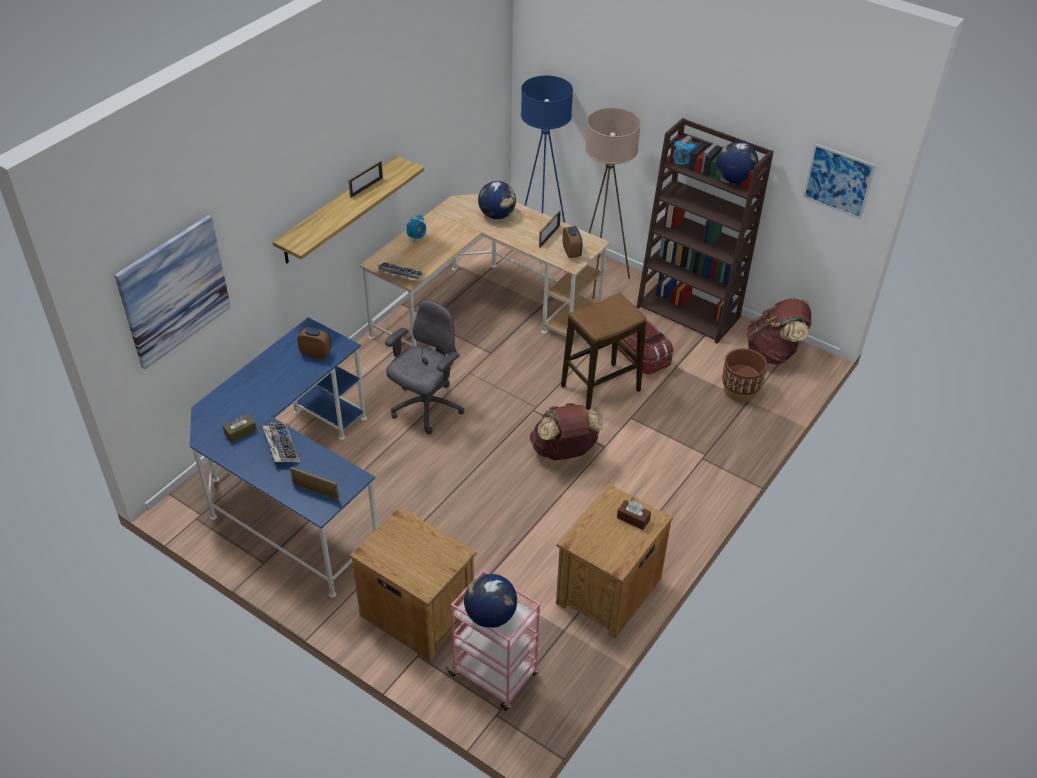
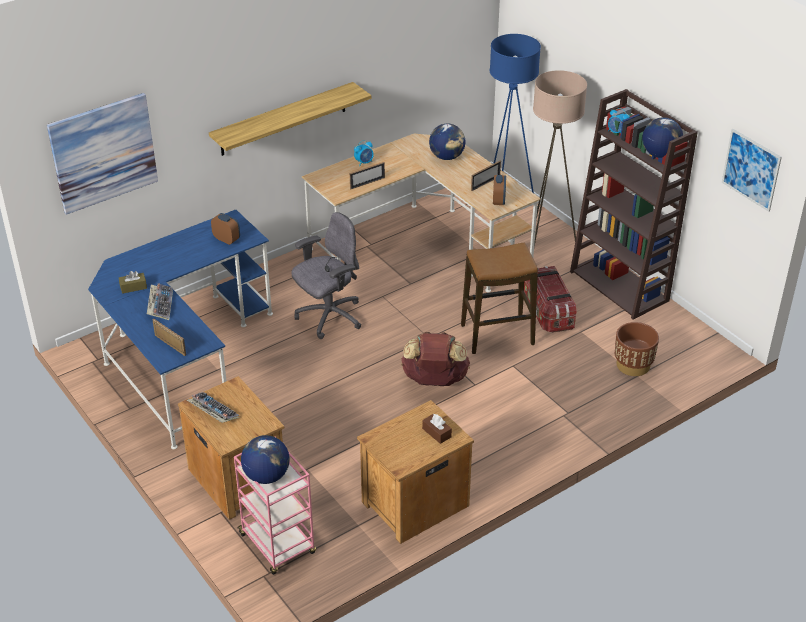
camera: 20 degrees right, 5 degrees down
picture frame [348,161,383,198] -> picture frame moved to [350,162,385,189]
keyboard [375,262,424,281] -> keyboard moved to [187,392,240,423]
brown backpack [747,297,811,365] -> none

